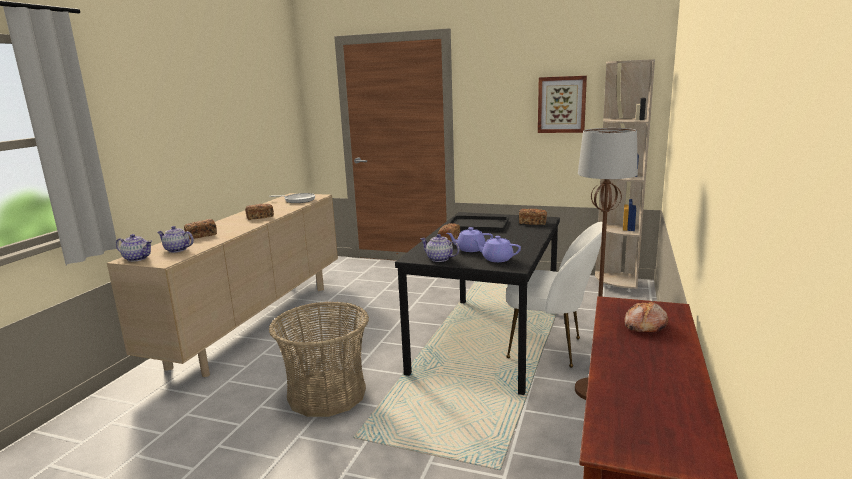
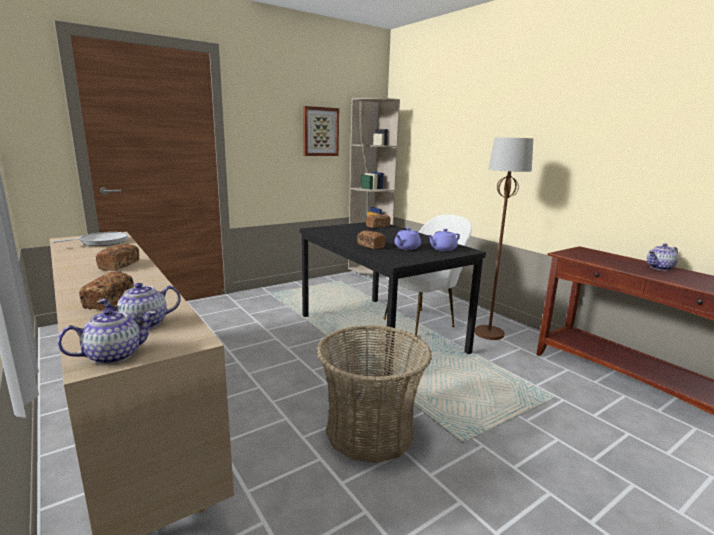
camera: 55 degrees left, 0 degrees up
teapot [420,234,459,262] -> teapot moved to [647,243,678,271]
black tray [450,215,509,232] -> none
bread [625,301,668,332] -> none

